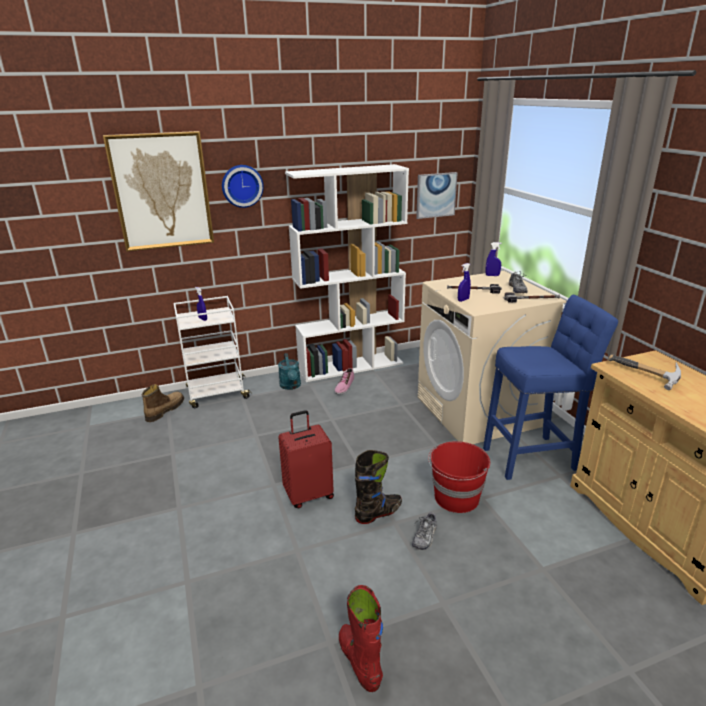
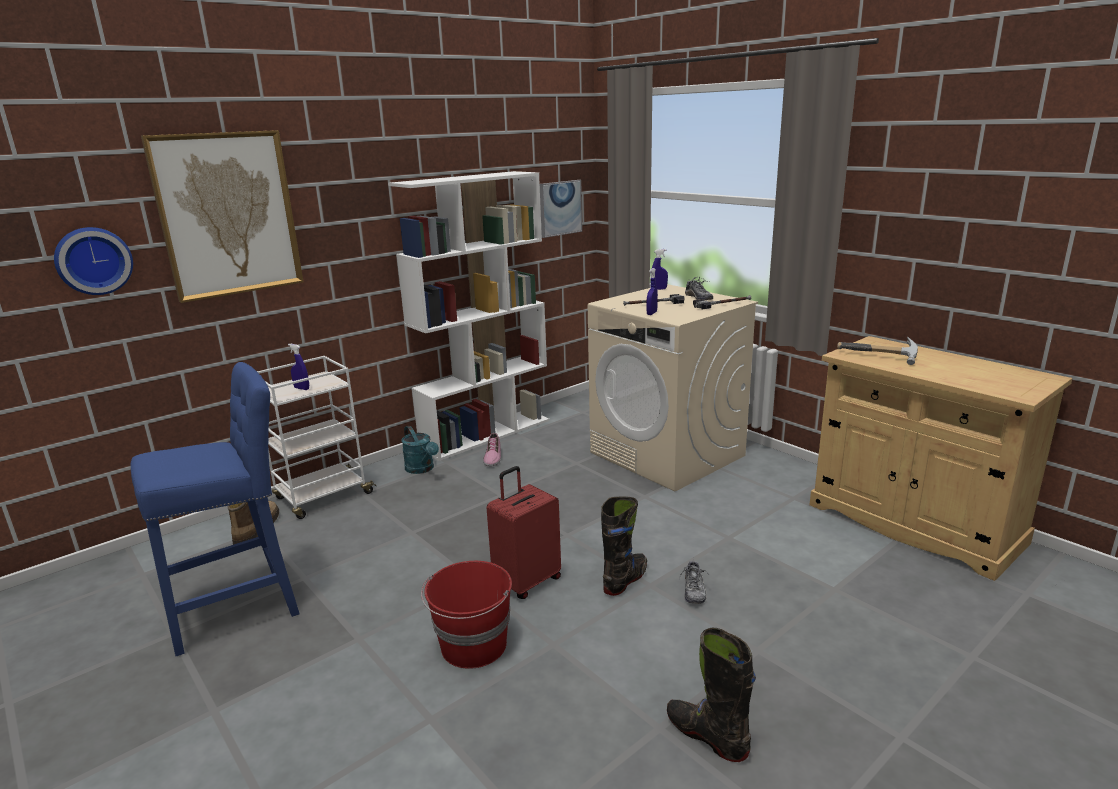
camera: 20 degrees left, 5 degrees down
wall clock [222,165,264,208] -> wall clock moved to [54,227,133,295]
red boot [339,585,383,692] -> black boot [667,628,756,762]
red bucket [428,441,490,513] -> red bucket moved to [421,561,512,669]
blue stool [483,295,618,480] -> blue stool moved to [131,362,300,656]

